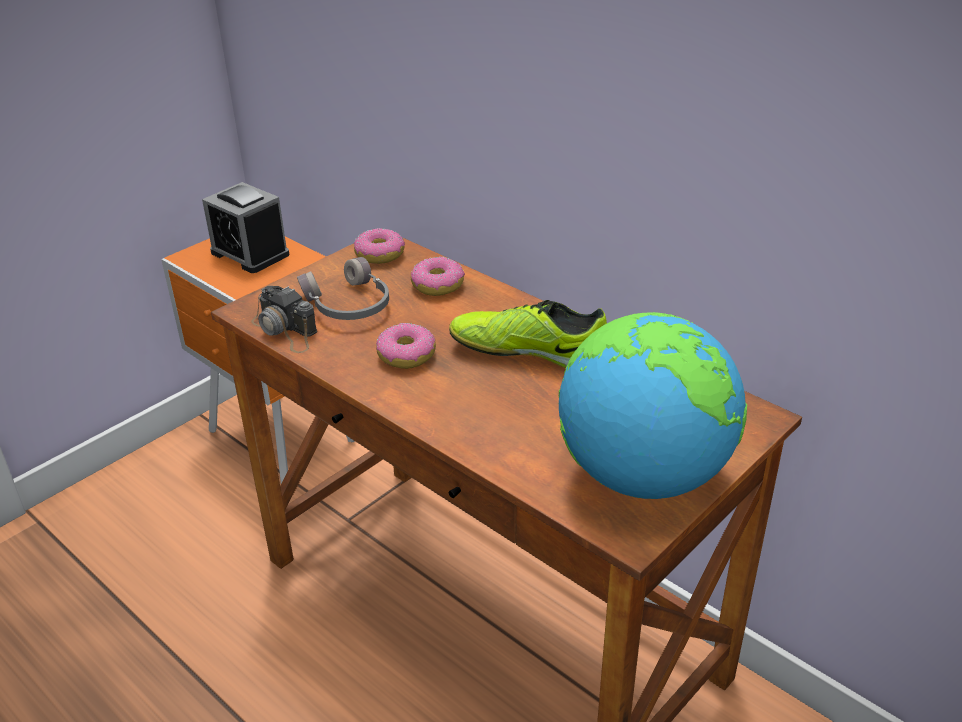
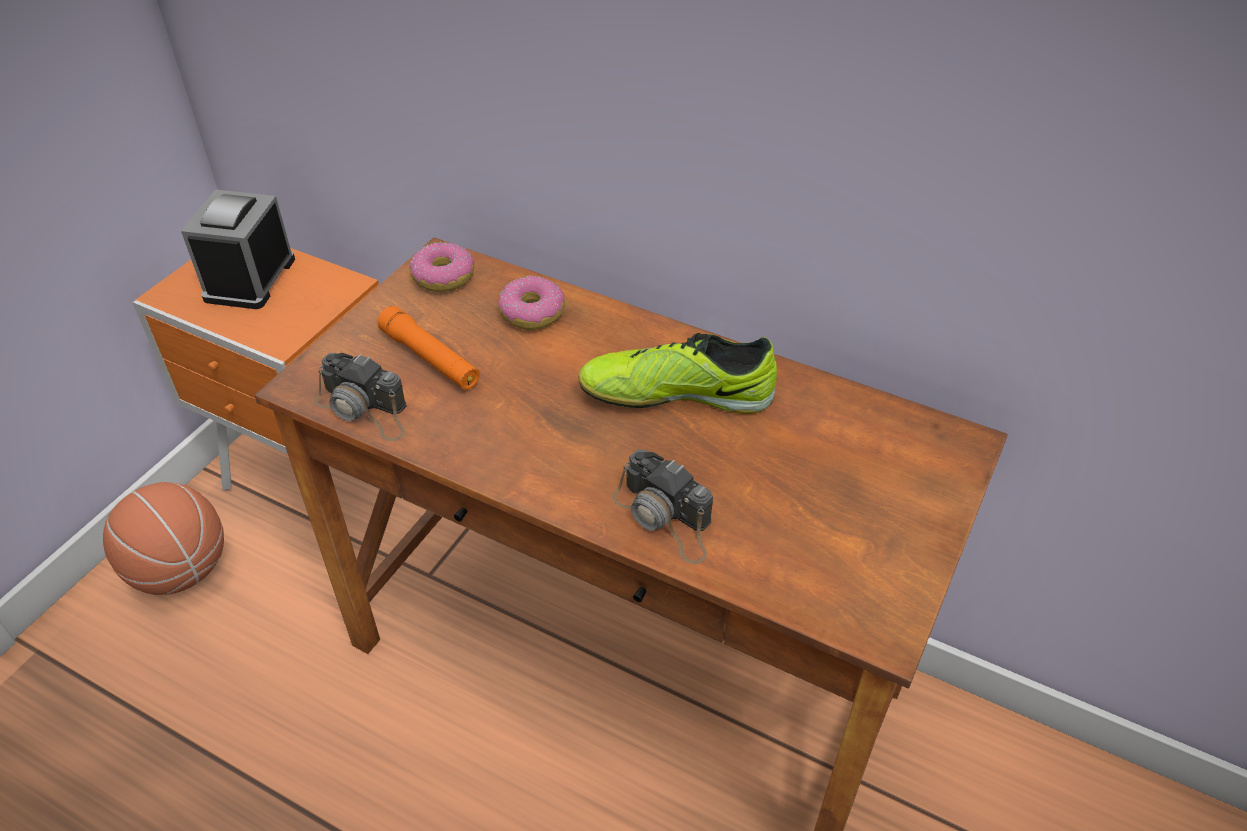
camera: 15 degrees left, 10 degrees up
alarm clock [202,182,289,273] -> alarm clock turned 75 degrees clockwise [181,189,295,309]
grey headphones [297,257,389,320] -> orange flashlight [377,306,480,390]
donut [376,323,436,369] -> none
globe [559,312,747,499] -> none
none -> basketball [103,482,224,595]
none -> camera [612,449,713,564]

